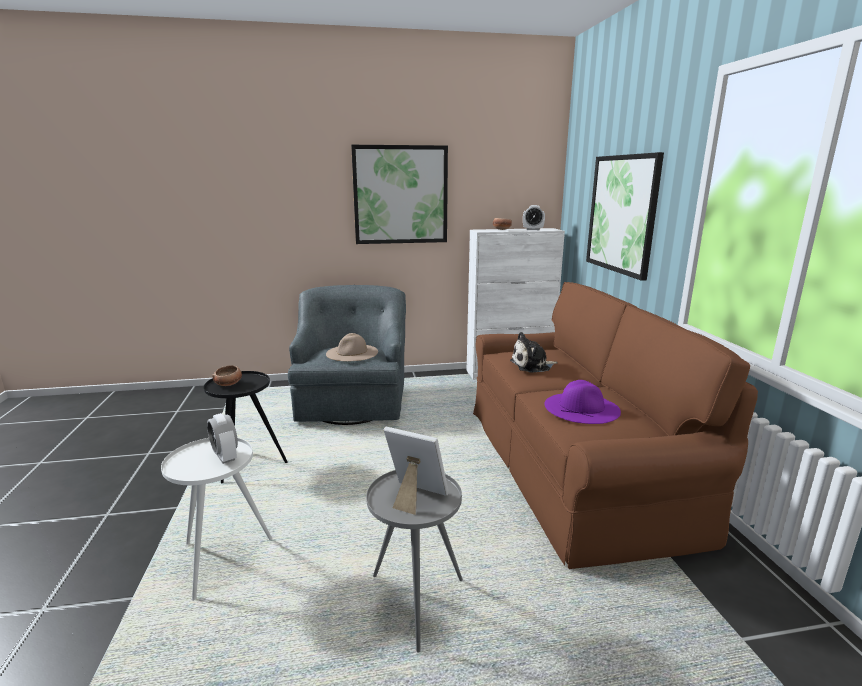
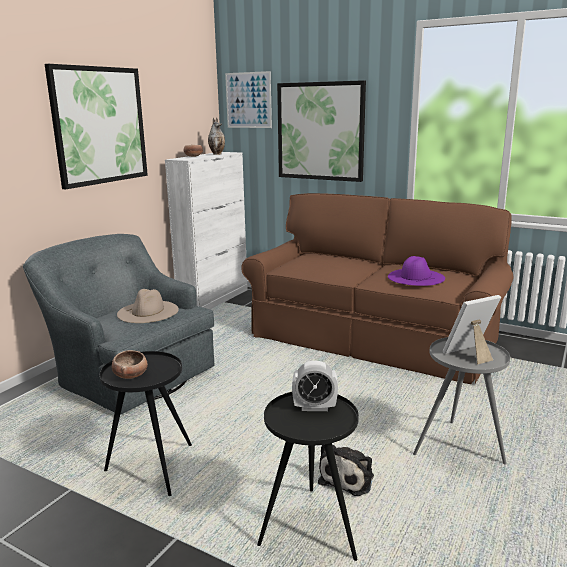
camera: 50 degrees left, 0 degrees up
white side table [161,438,272,601] -> black side table [257,392,359,561]
plush toy [510,332,558,372] -> plush toy moved to [318,444,374,496]
alarm clock [523,205,545,230] -> vase [208,118,225,155]
none -> picture [225,71,272,128]

